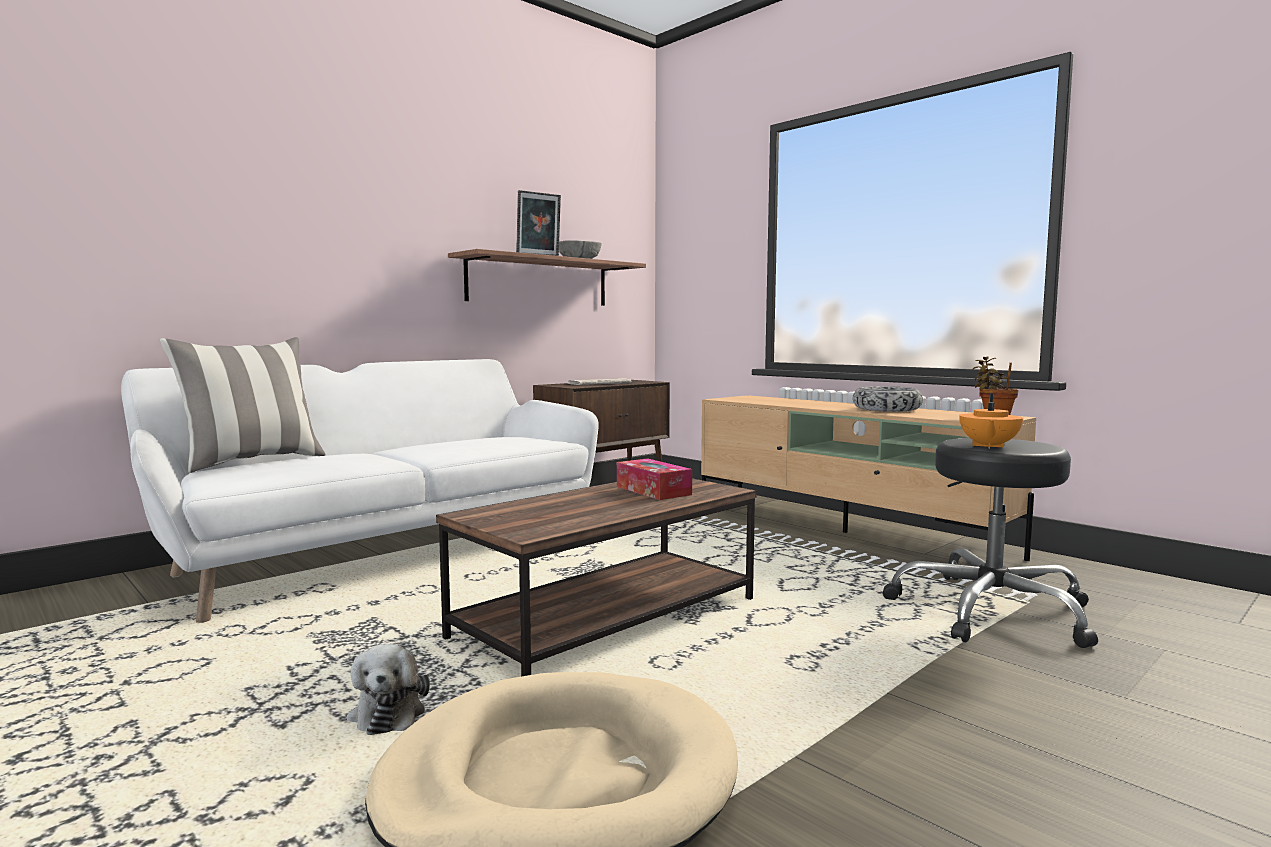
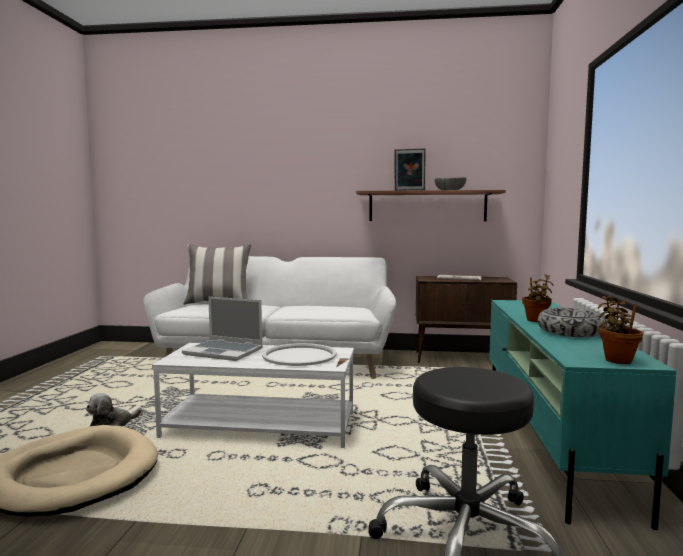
camera: 50 degrees right, 0 degrees up
brown coffee table [436,478,756,677] -> white coffee table [152,343,354,448]
tissue box [617,459,692,500] -> white tray [262,343,337,366]
beige tv stand [701,395,1036,561] -> turquoise tv stand [489,300,676,530]
orange teapot [959,393,1023,449] -> none
none -> laptop [182,297,263,361]
none -> potted plant [522,274,554,322]

